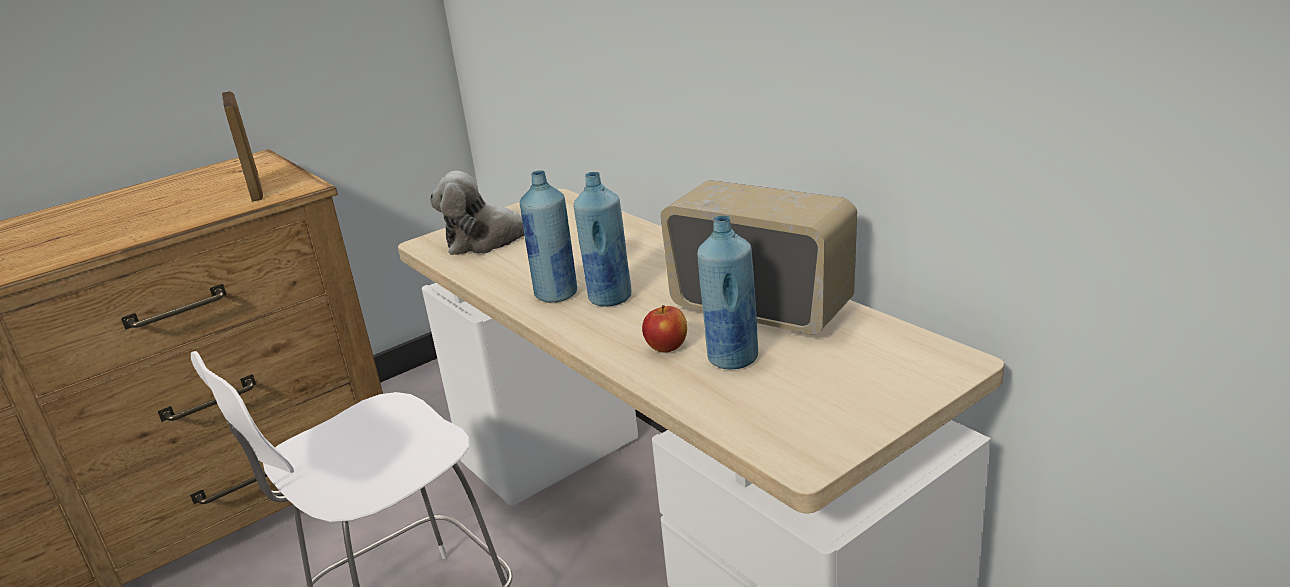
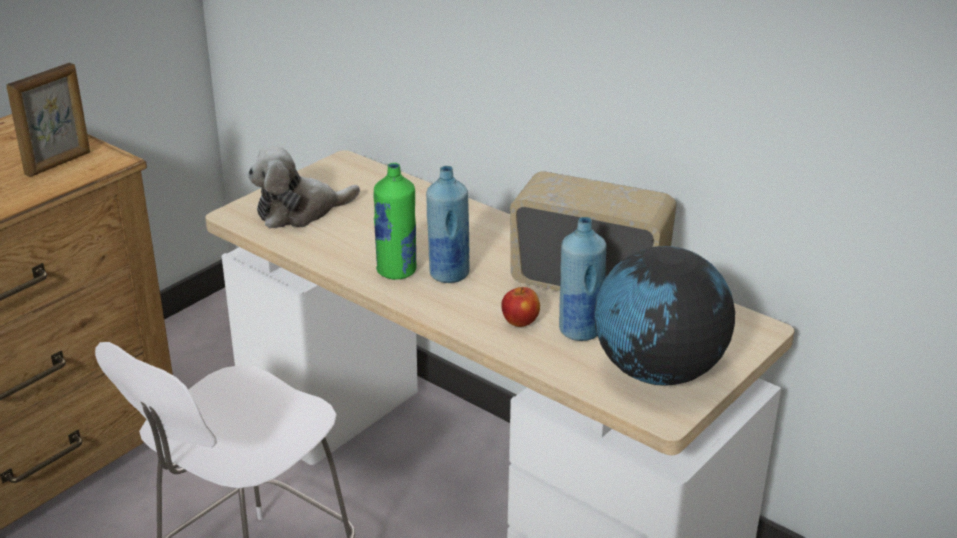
camera: 15 degrees left, 5 degrees up
picture frame [222,91,263,202] -> picture frame turned 75 degrees clockwise [6,63,90,177]
blue bottle [520,170,577,303] -> green bottle [374,163,417,280]
none -> globe [595,246,735,386]

